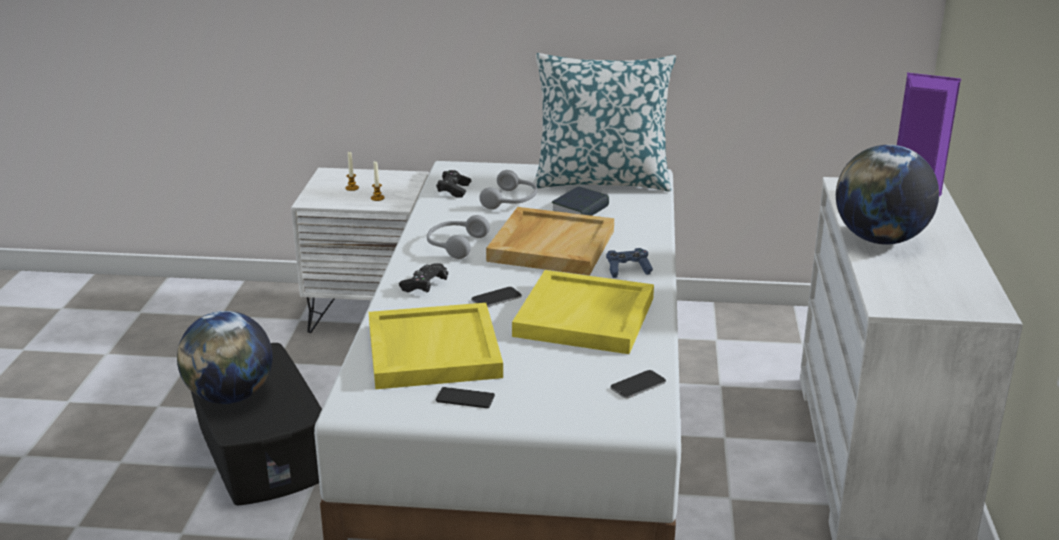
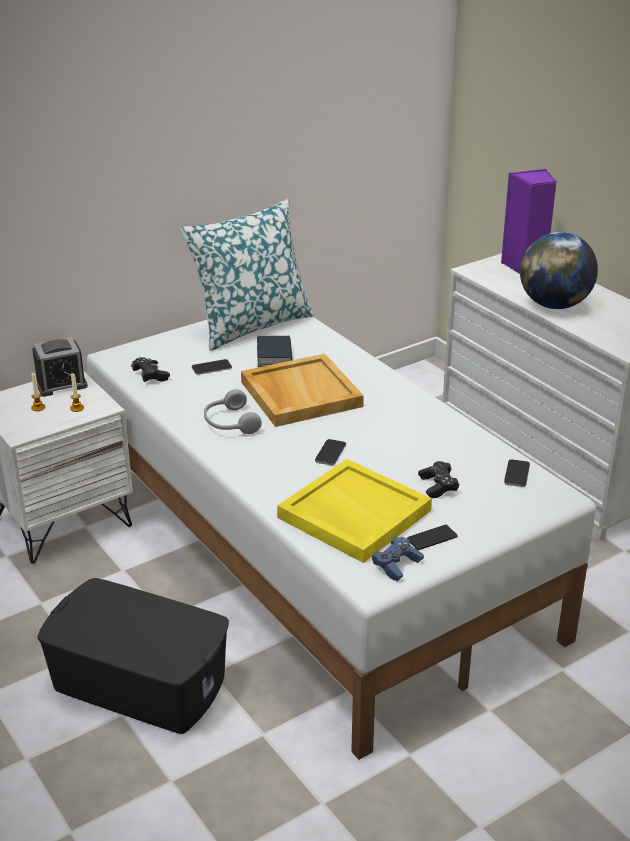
camera: 40 degrees left, 5 degrees up
globe [177,311,273,404] -> none
black game controller [399,263,448,292] -> black game controller moved to [418,461,459,498]
grey headphones [479,170,537,209] -> phone [192,359,232,375]
yellow tray [512,270,654,354] -> none
blue game controller [606,248,653,278] -> blue game controller moved to [372,537,424,581]
none -> alarm clock [32,337,88,397]

